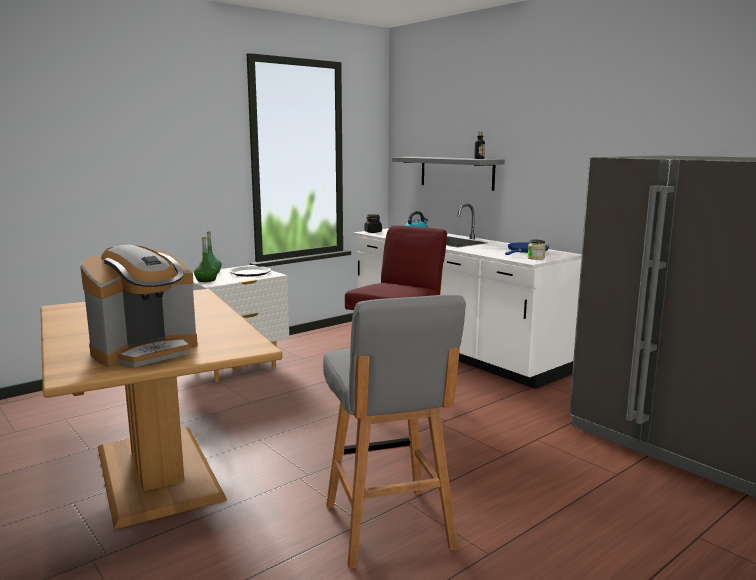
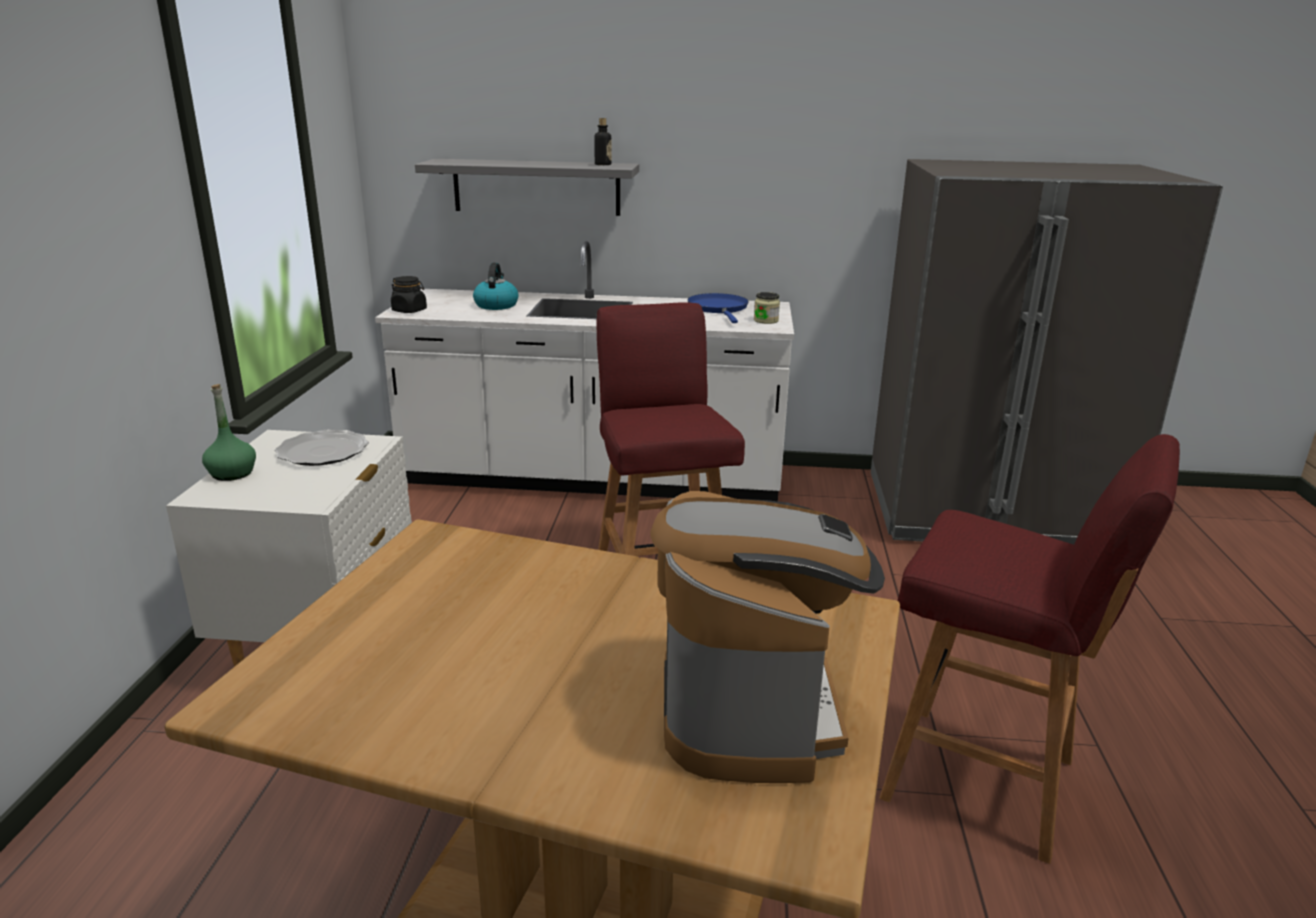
camera: 45 degrees left, 10 degrees up
green bottle [194,237,218,282] -> none
grey stool [323,295,466,569] -> red stool [879,434,1180,864]

